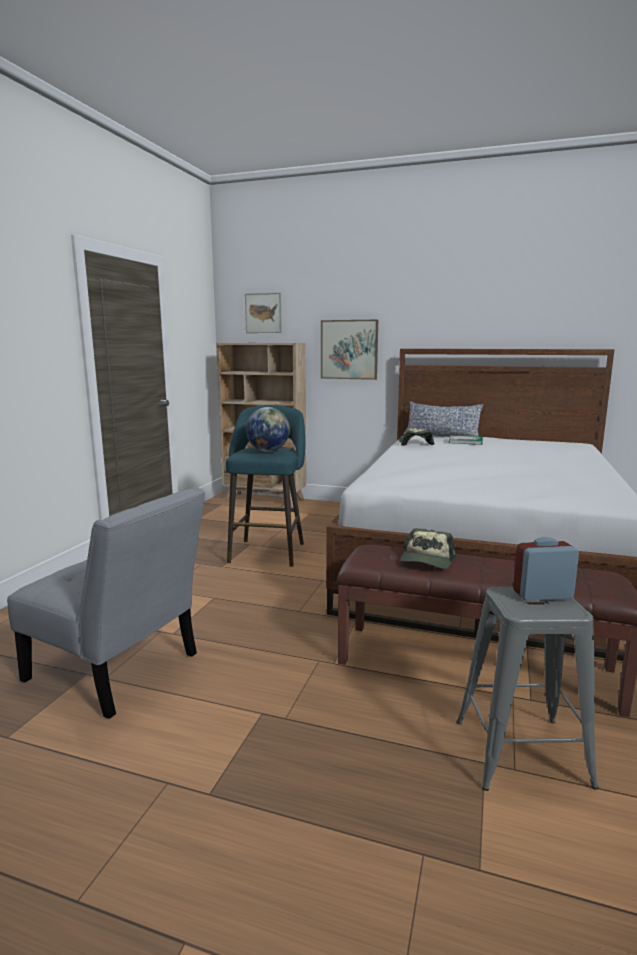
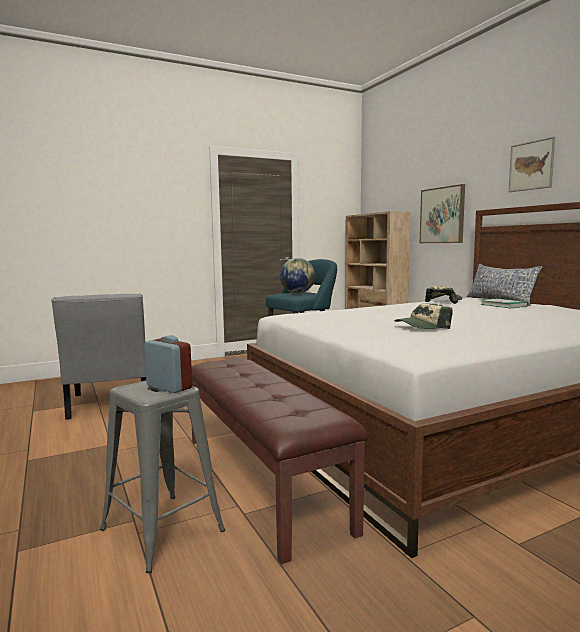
camera: 45 degrees right, 5 degrees down
picture [245,293,282,333] -> picture moved to [508,137,555,192]
cap [401,528,456,569] -> cap moved to [395,303,453,329]

